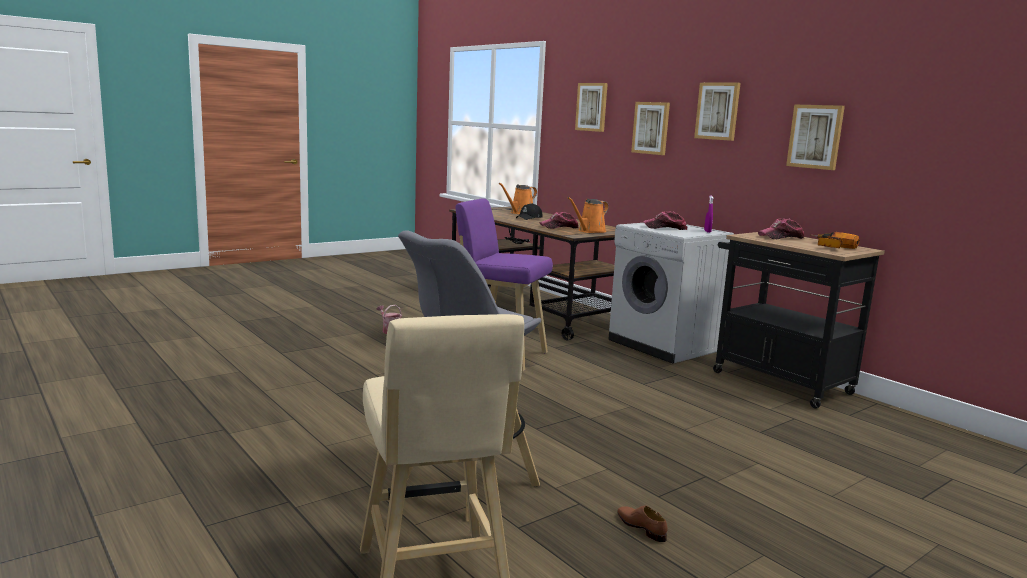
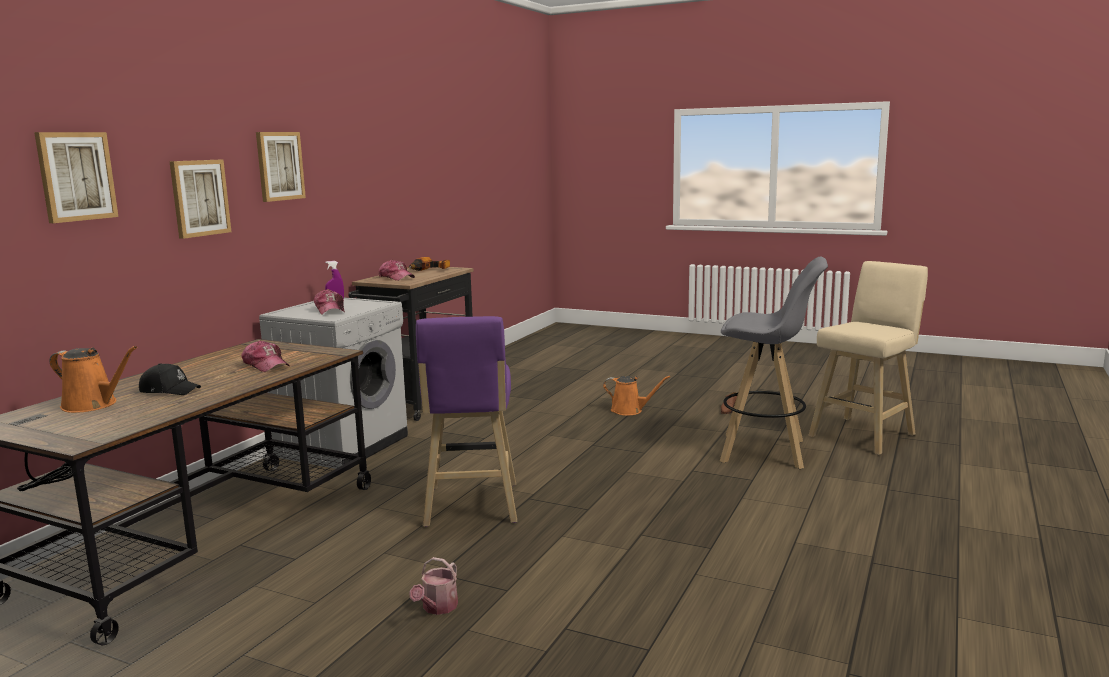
camera: 115 degrees left, 0 degrees up
orange watering can [567,197,608,233] -> orange watering can moved to [603,376,670,416]
picture [786,104,845,170] -> none

